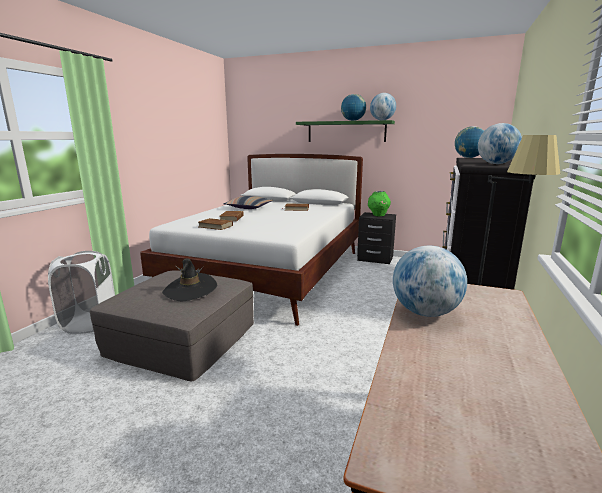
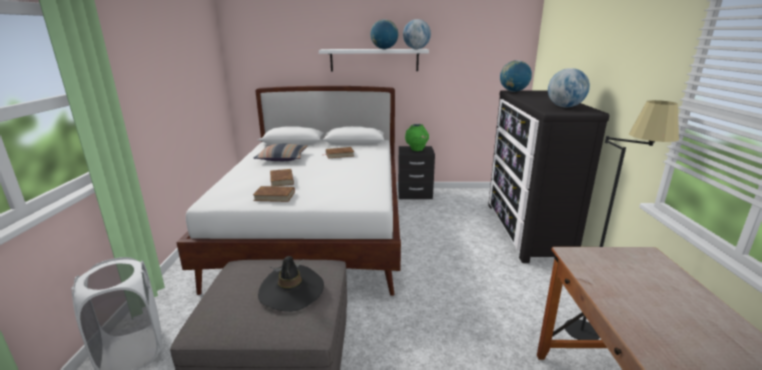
camera: 20 degrees left, 5 degrees up
green shelf [296,120,395,142] -> white shelf [319,49,429,71]
globe [393,246,467,317] -> none

